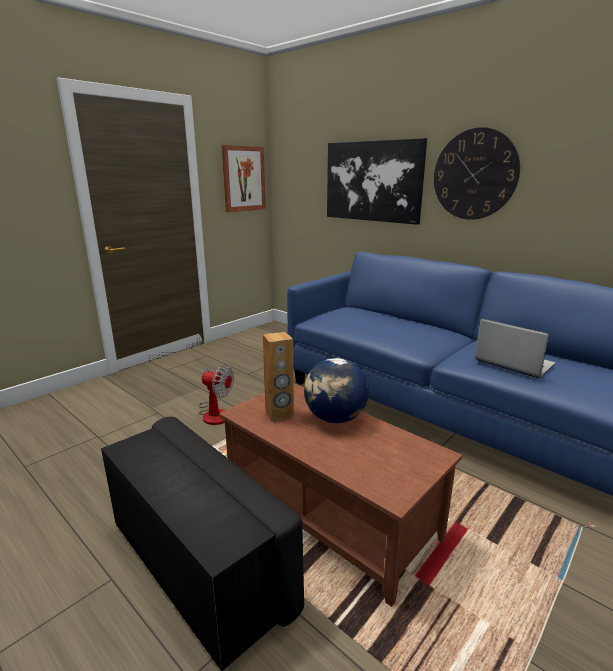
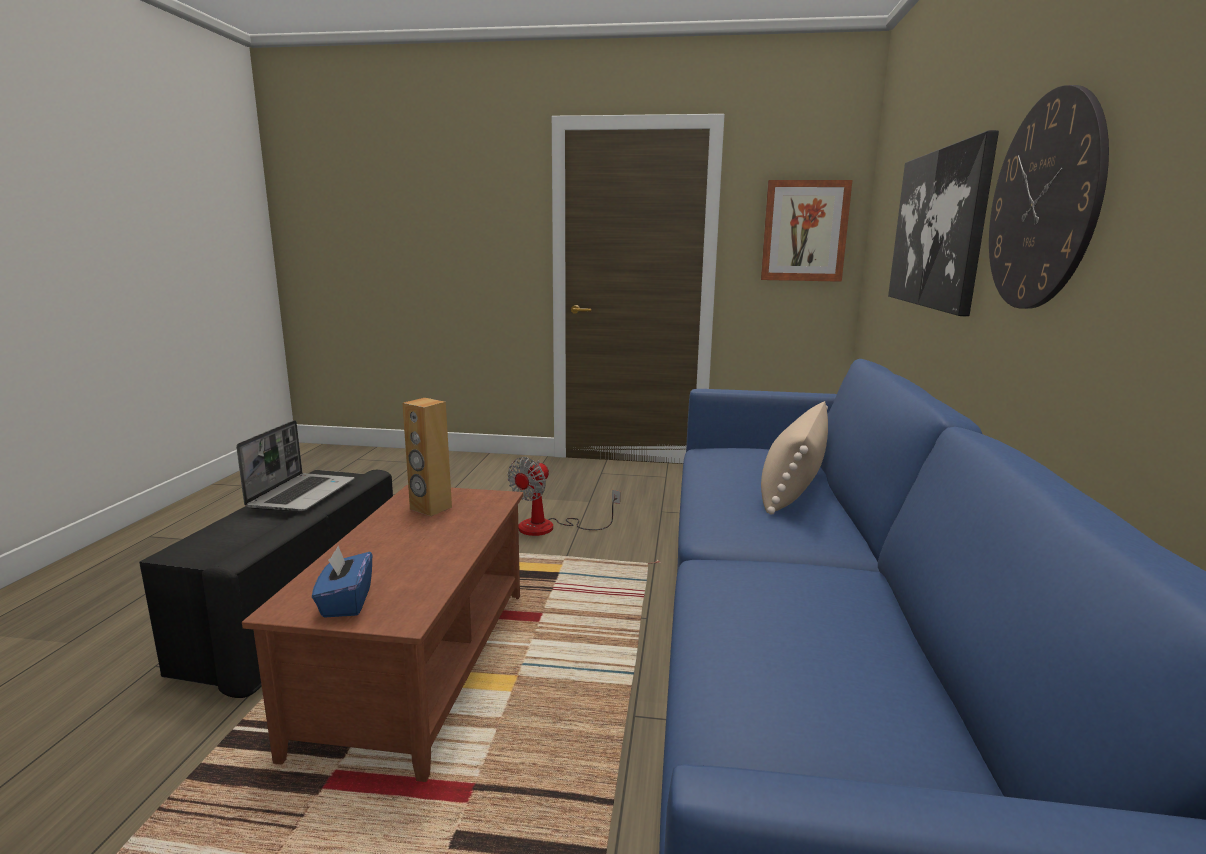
camera: 55 degrees right, 5 degrees down
fan [199,364,234,425] -> fan turned 45 degrees clockwise [508,457,620,536]
globe [304,358,369,423] -> none
laptop [475,319,555,378] -> laptop moved to [236,420,354,512]
none -> blue tissue box [312,546,372,618]
none -> beige pillow [761,401,828,515]

